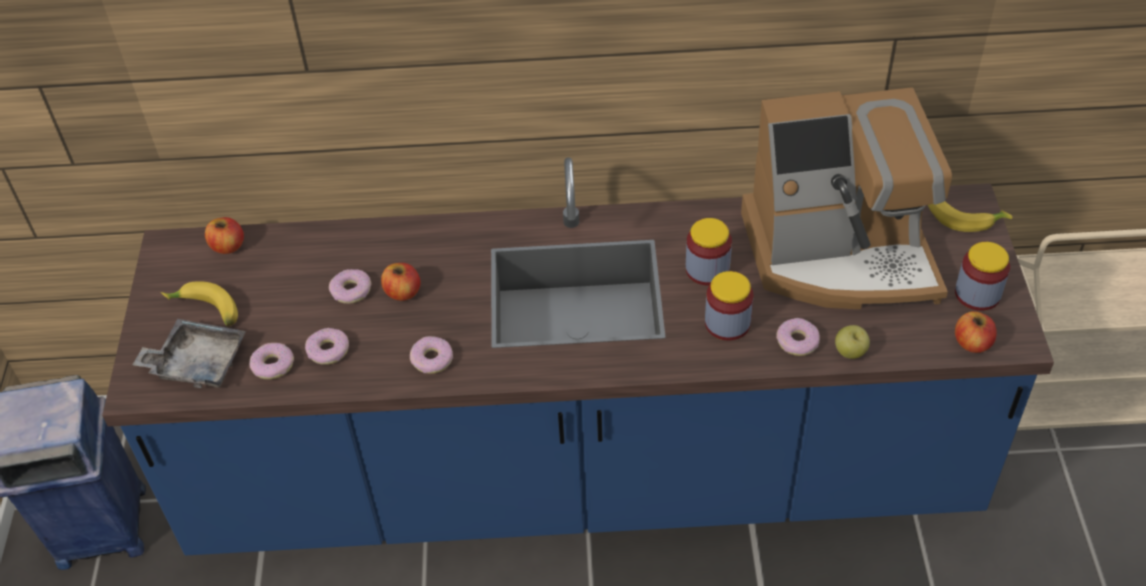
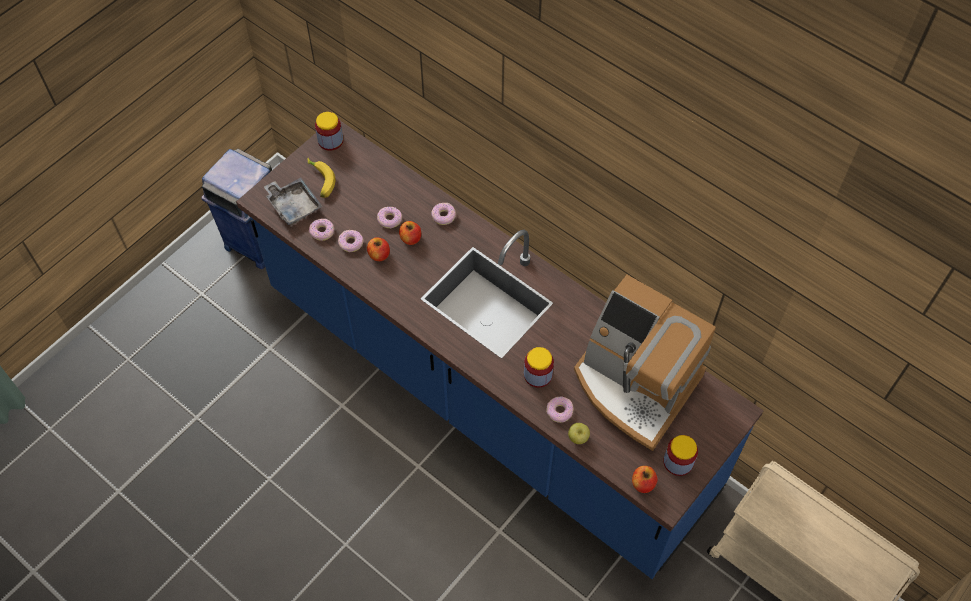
camera: 40 degrees right, 10 degrees up
apple [205,217,244,254] -> apple moved to [367,237,390,261]
donut [410,336,453,374] -> donut moved to [431,203,456,225]
jar [686,218,732,286] -> jar moved to [315,112,343,151]
banana [928,201,1013,232] -> none

